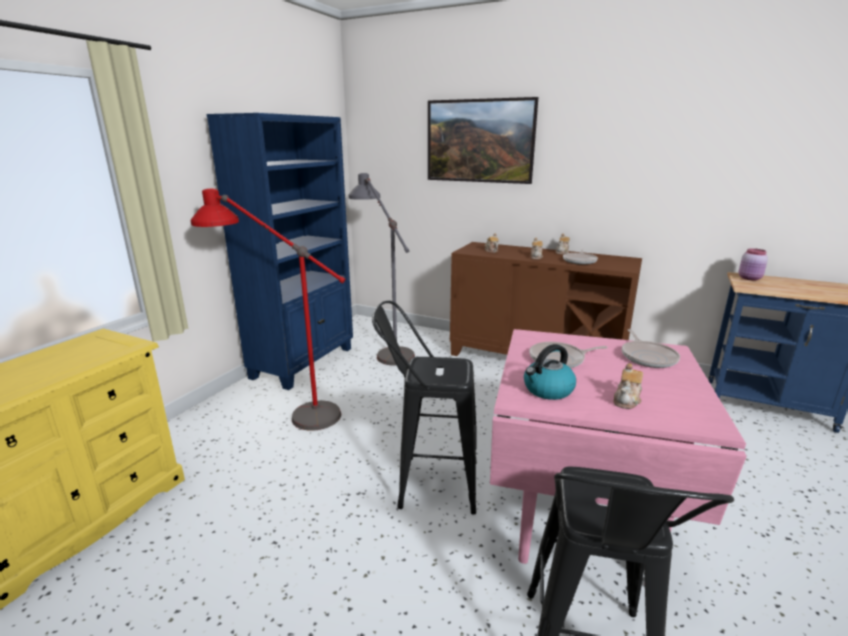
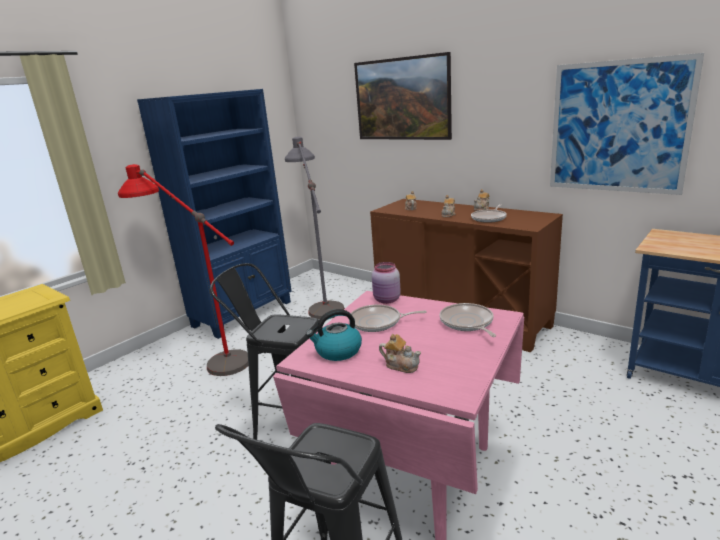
camera: 15 degrees right, 0 degrees up
teapot [613,363,643,409] -> teapot turned 105 degrees counterclockwise [379,334,421,373]
frying pan [622,329,680,368] -> frying pan turned 150 degrees clockwise [440,303,496,337]
pink jar [738,248,768,281] -> pink jar moved to [372,262,401,304]
none -> picture [550,53,704,195]

